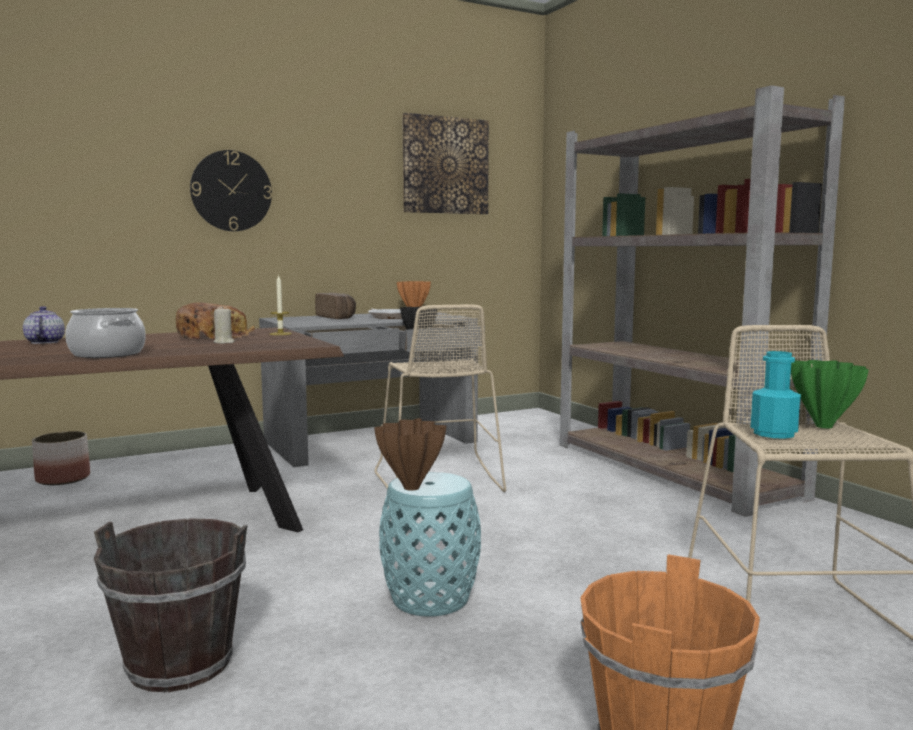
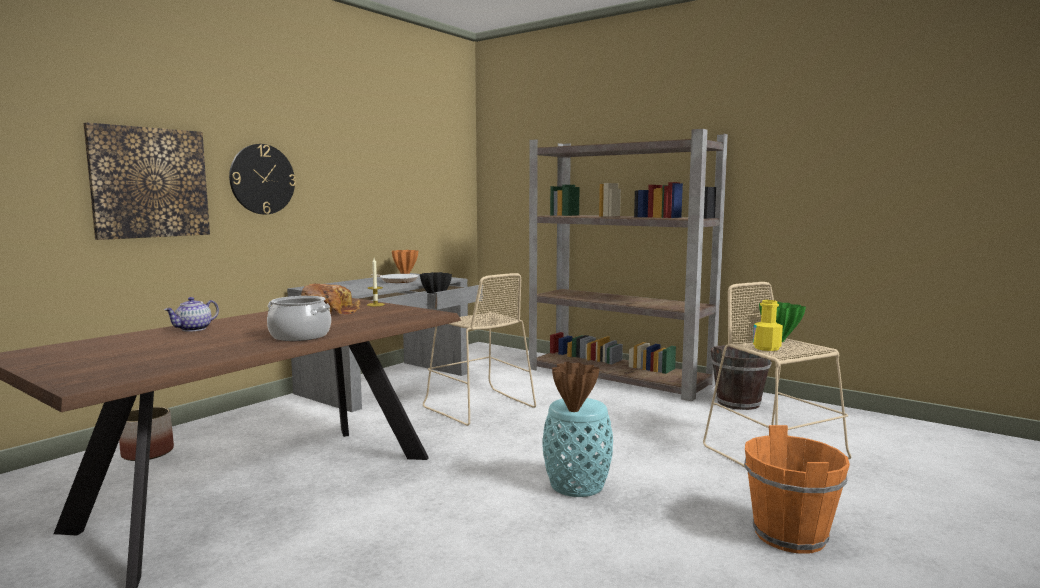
camera: 25 degrees left, 0 degrees up
teapot [23,306,65,344] -> teapot turned 105 degrees counterclockwise [164,297,219,332]
brown bucket [94,518,247,692] -> brown bucket moved to [711,345,772,410]
beige candle [213,306,235,344] -> none
bread [315,293,356,319] -> none
picture [402,113,489,214] -> picture moved to [83,122,210,240]
turquoise bottle [751,351,801,439] -> yellow bottle [753,300,783,351]

